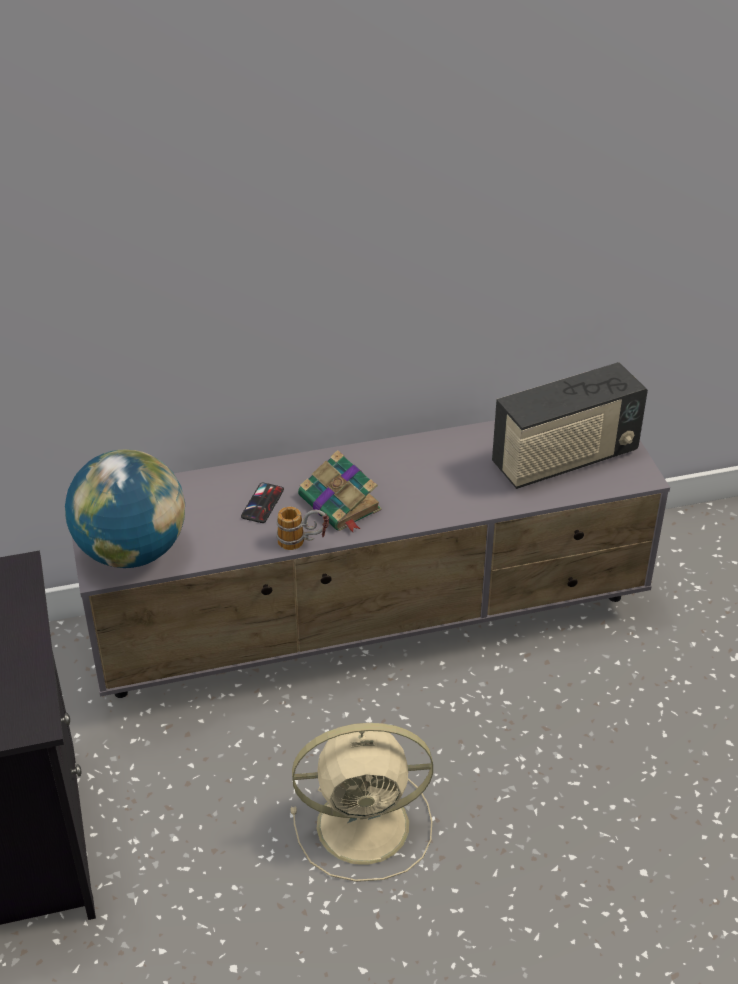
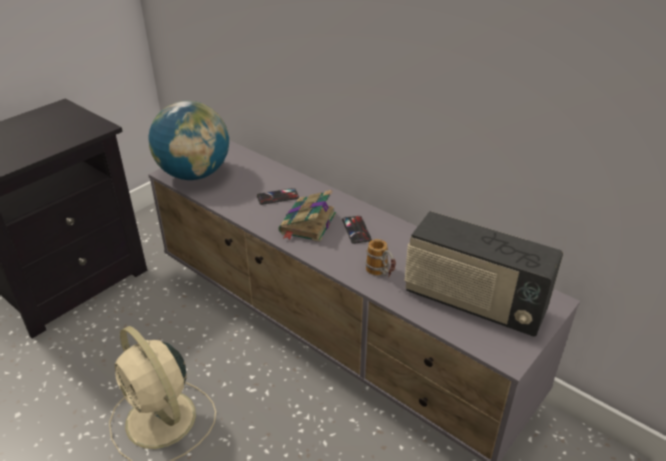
camera: 55 degrees right, 5 degrees down
mug [276,507,329,550] -> mug moved to [365,239,396,276]
none -> phone [342,216,372,244]

